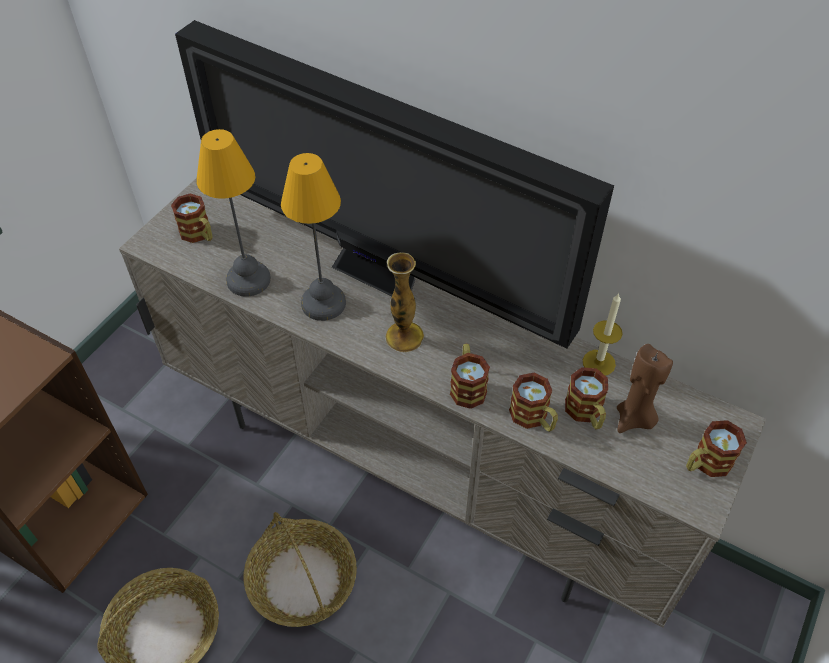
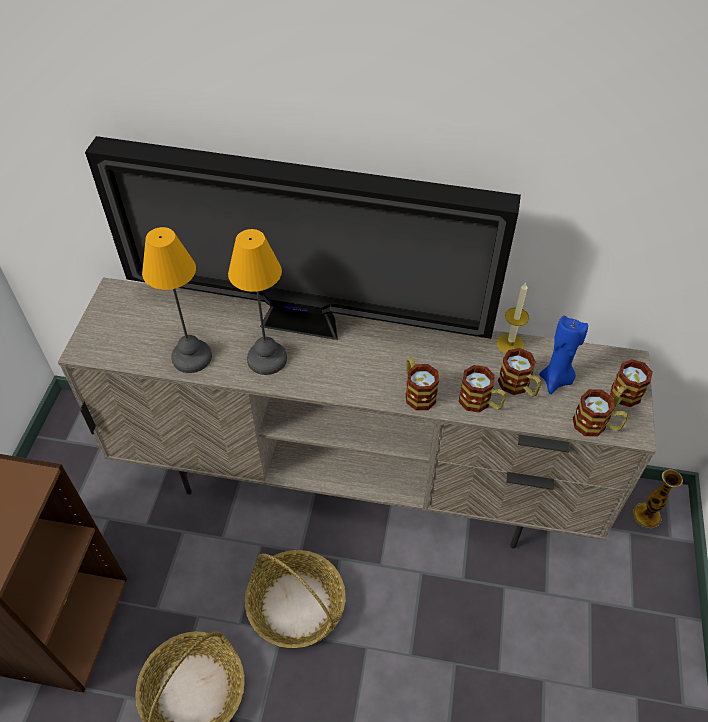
camera: 20 degrees left, 0 degrees up
mug [171,194,213,243] -> mug moved to [573,389,628,437]
vase [385,252,424,352] -> vase moved to [633,469,683,528]
brown candle [617,344,673,433] -> blue candle [539,316,588,394]

